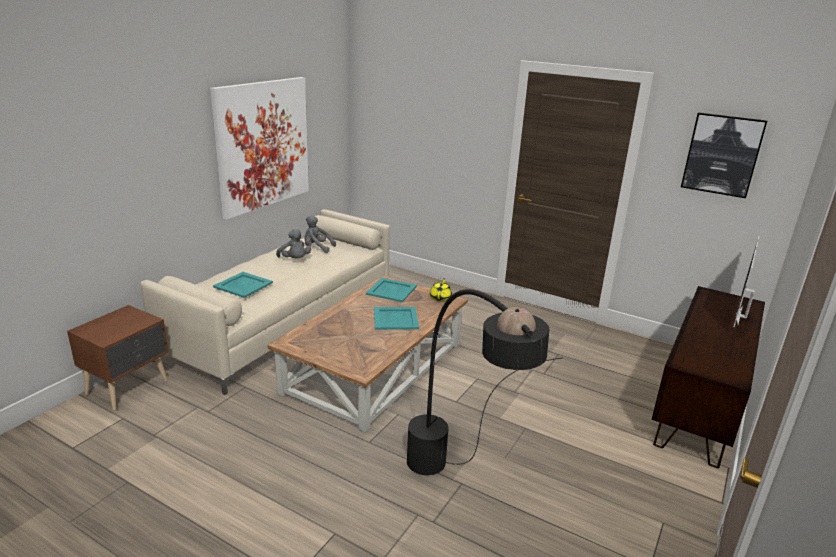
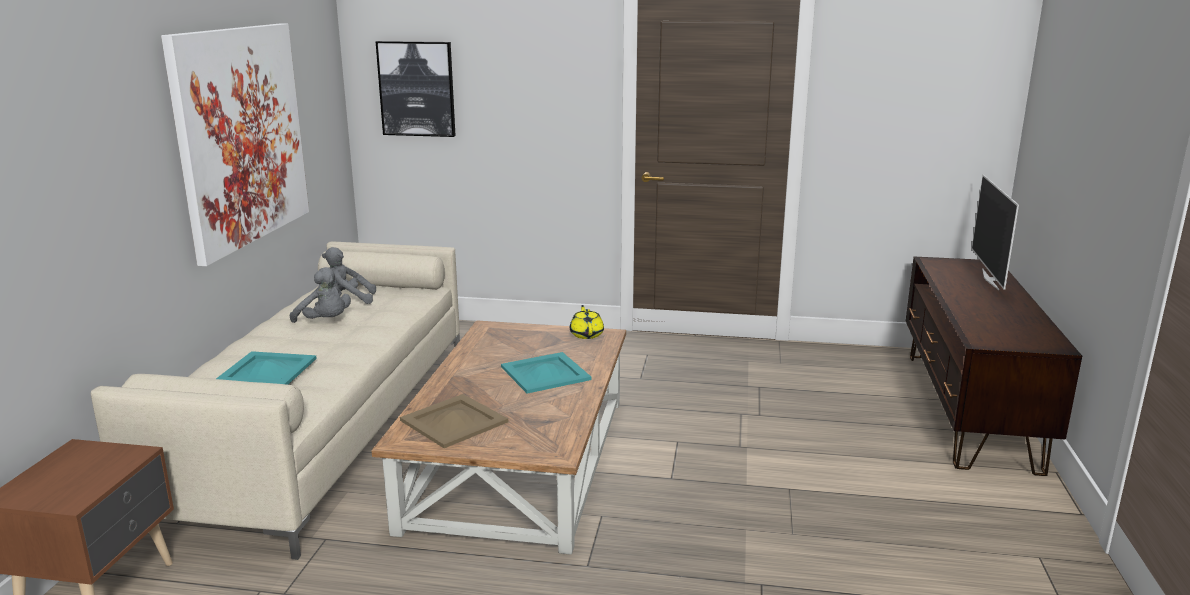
camera: 20 degrees left, 5 degrees down
turquoise tray [366,278,417,302] -> none
black floor lamp [407,289,561,475] -> none
picture [681,113,767,198] -> picture moved to [376,41,456,137]
none -> beige tray [400,394,508,448]

